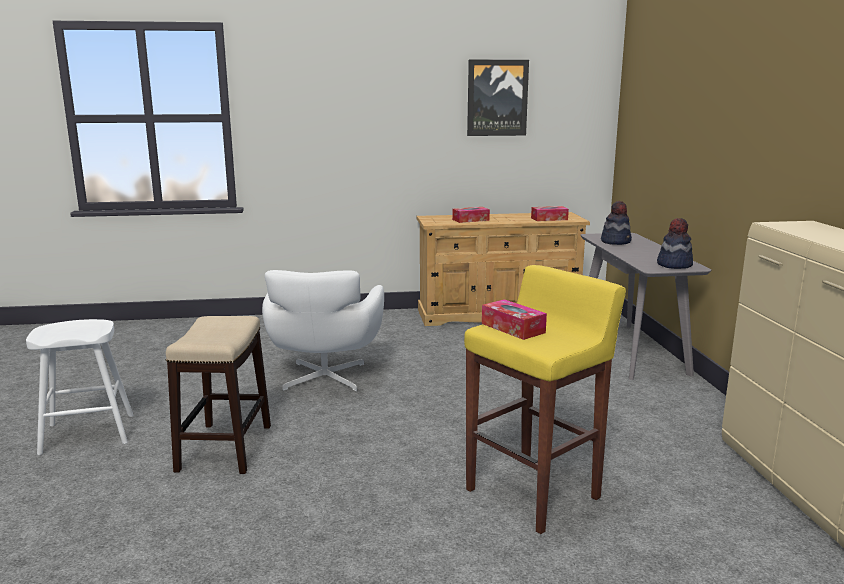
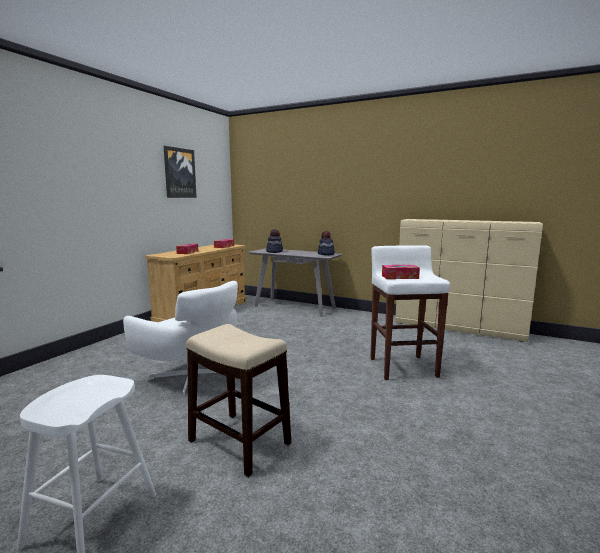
camera: 55 degrees left, 5 degrees down
yellow stool [464,265,626,534] -> white stool [370,245,450,380]

